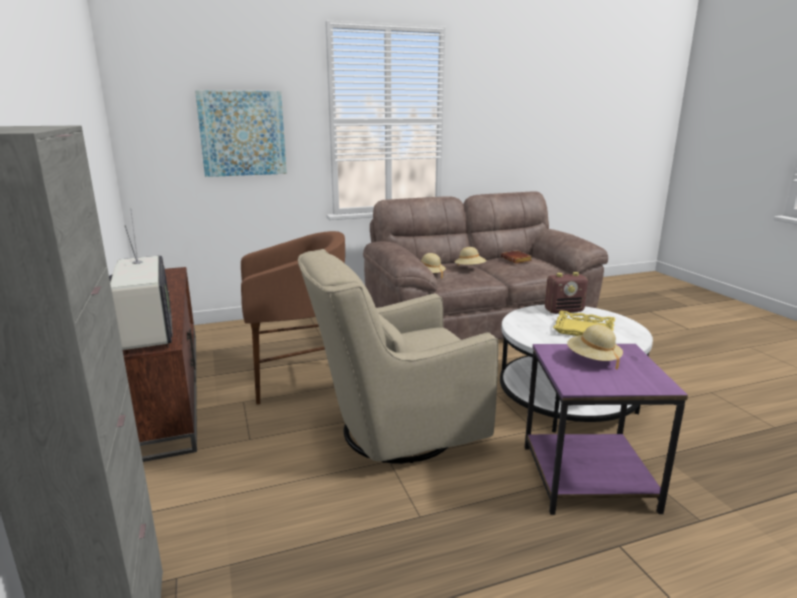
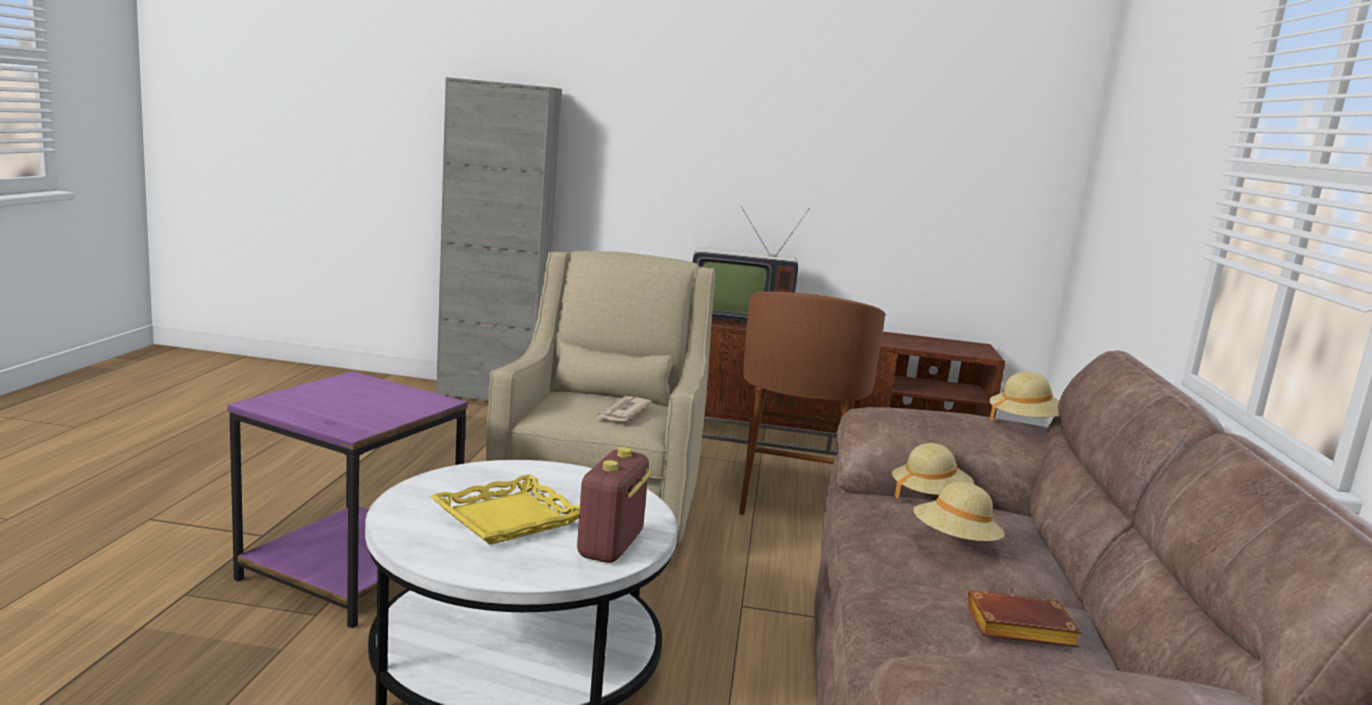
camera: 115 degrees right, 5 degrees down
picture [195,90,287,177] -> none
beige hat [567,325,623,370] -> beige hat moved to [989,372,1059,421]
none -> newspaper [596,396,652,422]

